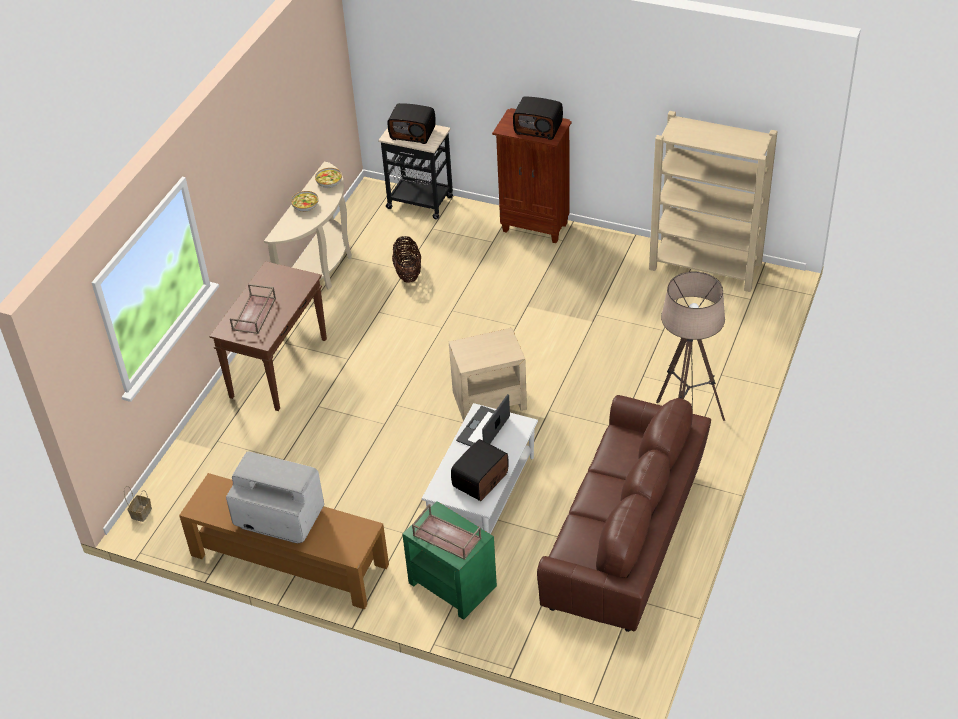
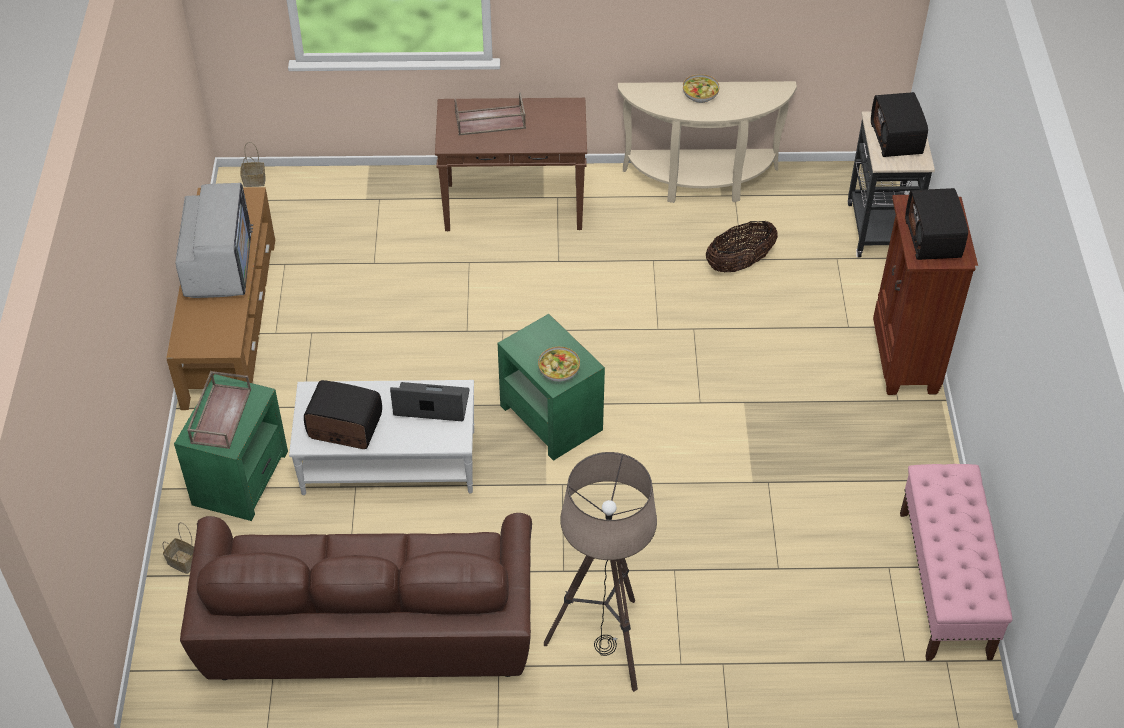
camera: 65 degrees right, 5 degrees up
bowl [315,168,342,188] -> bowl moved to [538,347,580,382]
beige side table [449,328,527,421] -> green side table [498,314,605,461]
beige bookcase [649,111,778,292] -> pink bench [900,464,1012,661]
none -> basket [163,522,194,574]

